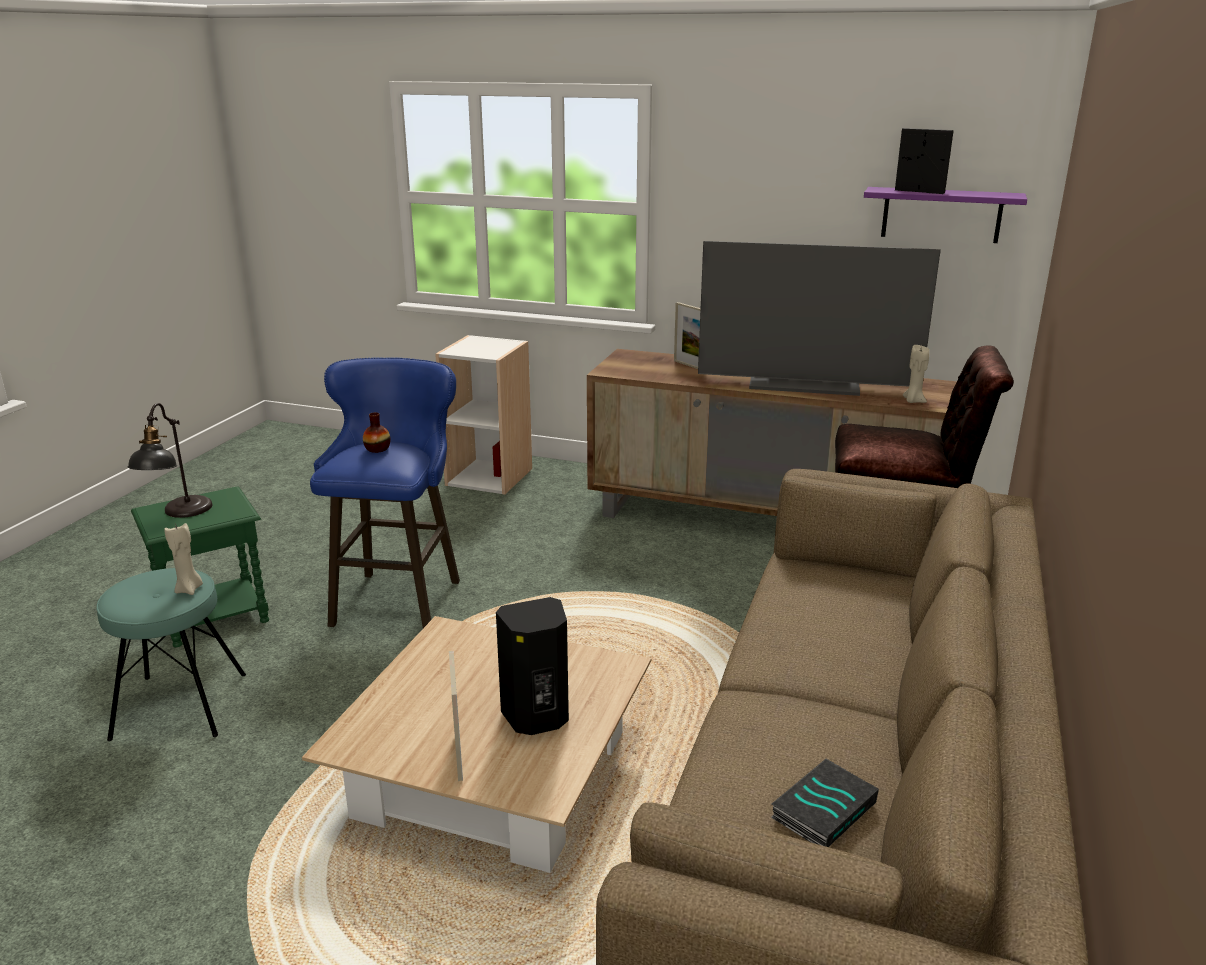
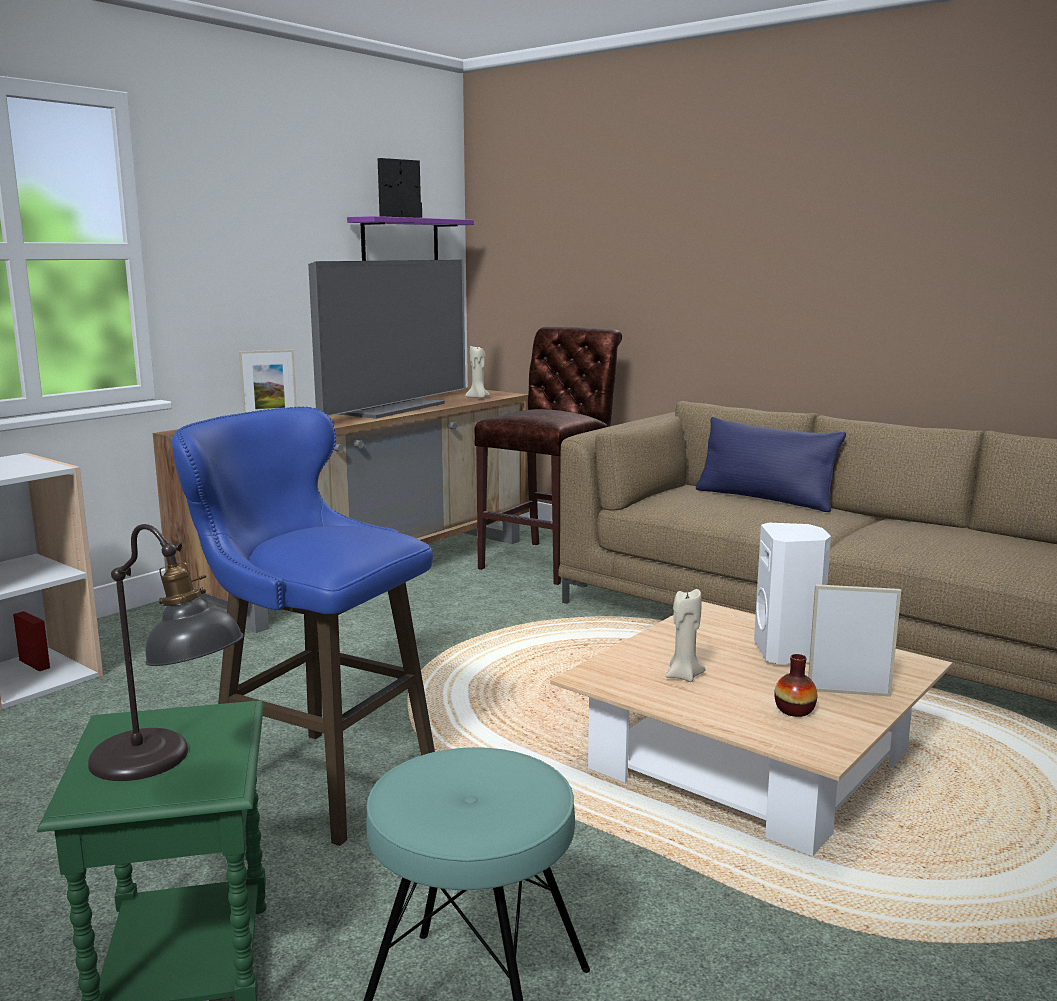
camera: 70 degrees left, 10 degrees down
beige candle [164,523,203,595] -> beige candle moved to [665,589,706,682]
vase [363,412,391,453] -> vase moved to [774,654,818,717]
black speaker [496,597,569,735] -> white speaker [754,523,831,664]
book [771,759,879,847] -> none
none -> blue pillow [696,417,846,512]

